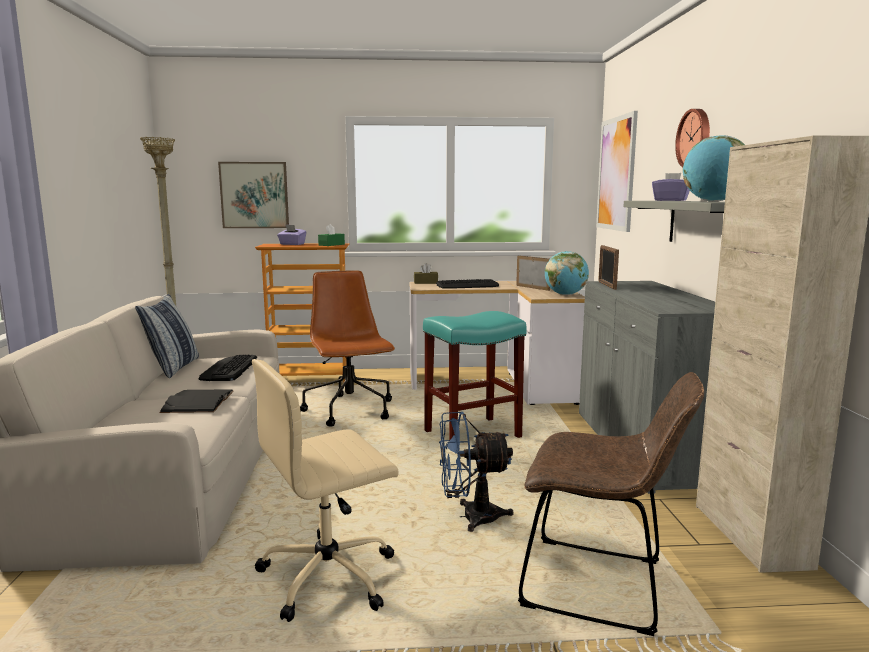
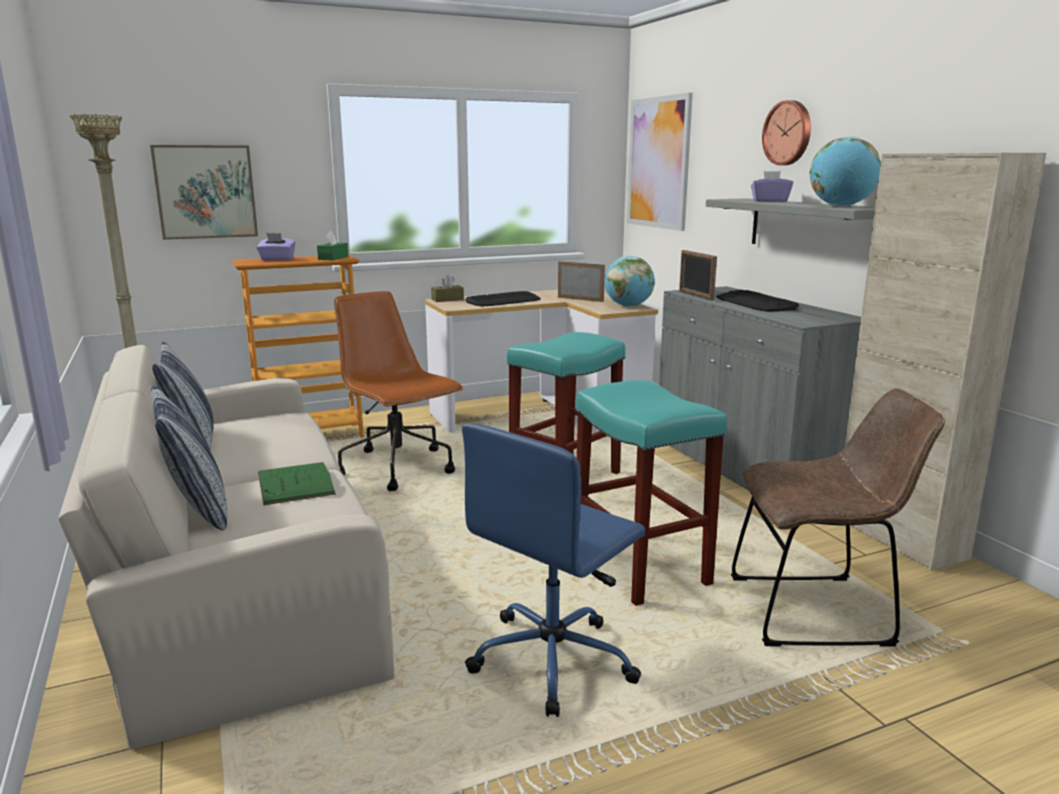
camera: 20 degrees left, 5 degrees up
black book [159,389,234,413] -> green book [258,462,336,505]
keyboard [199,354,257,381] -> keyboard moved to [716,290,799,312]
beige office chair [252,359,399,622] -> blue office chair [462,424,645,717]
blue fan [439,412,514,532] -> turquoise stool [575,380,727,606]
none -> pillow [151,385,227,530]

